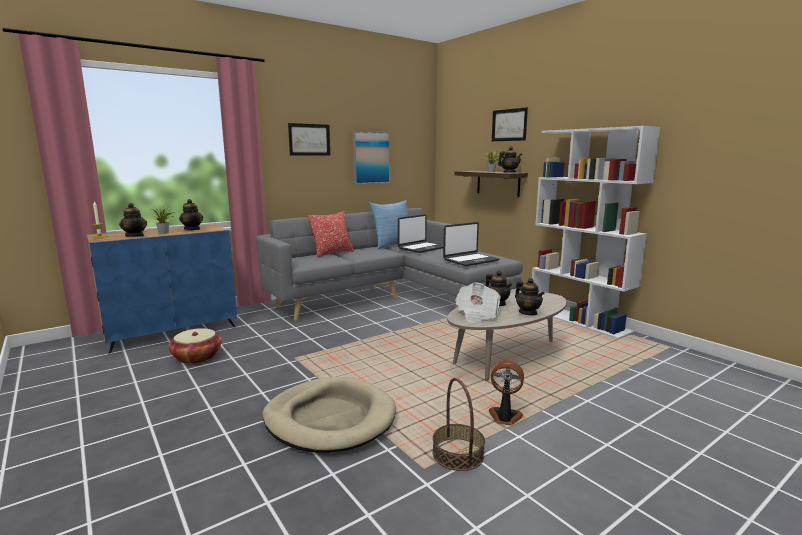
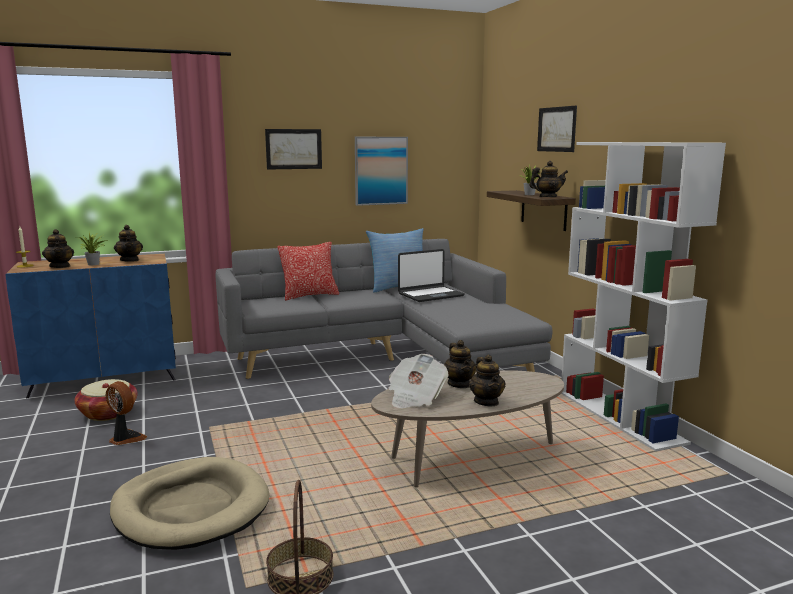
camera: 15 degrees right, 0 degrees up
laptop [443,222,499,266] -> none
fan [489,360,524,426] -> fan moved to [106,381,147,445]

